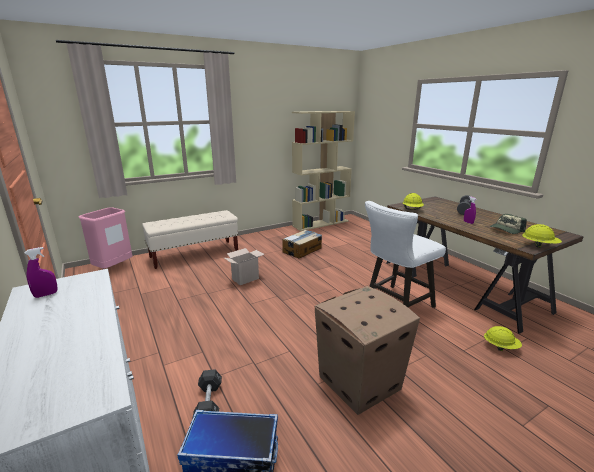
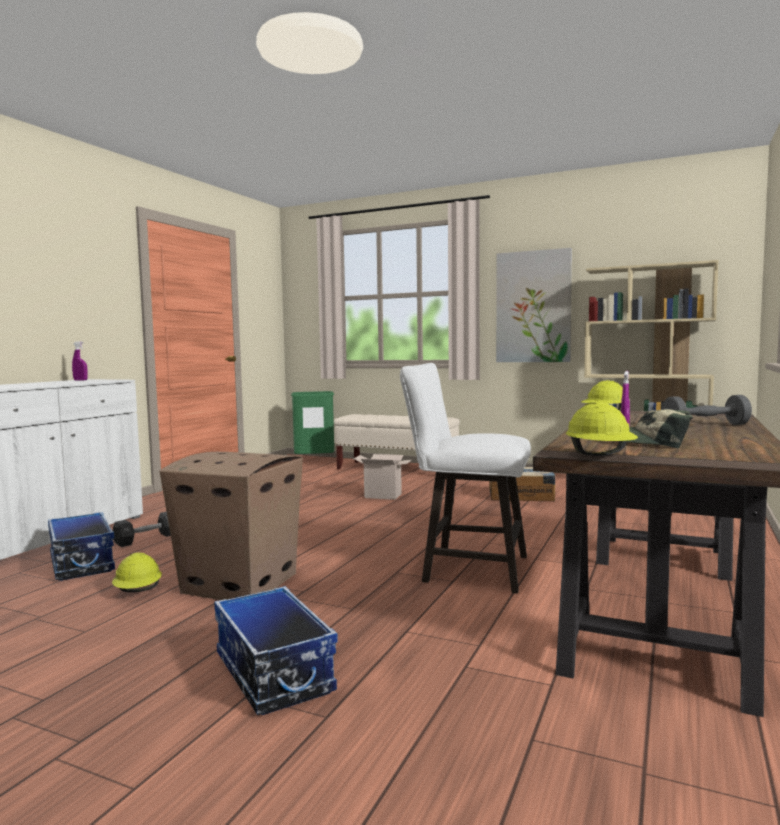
camera: 55 degrees right, 15 degrees down
pink trash can [78,207,132,268] -> green trash can [291,391,334,454]
yellow hard hat [484,326,522,351] -> yellow hard hat moved to [112,553,162,592]
none -> storage box [214,586,338,715]
none -> picture [496,248,572,362]

